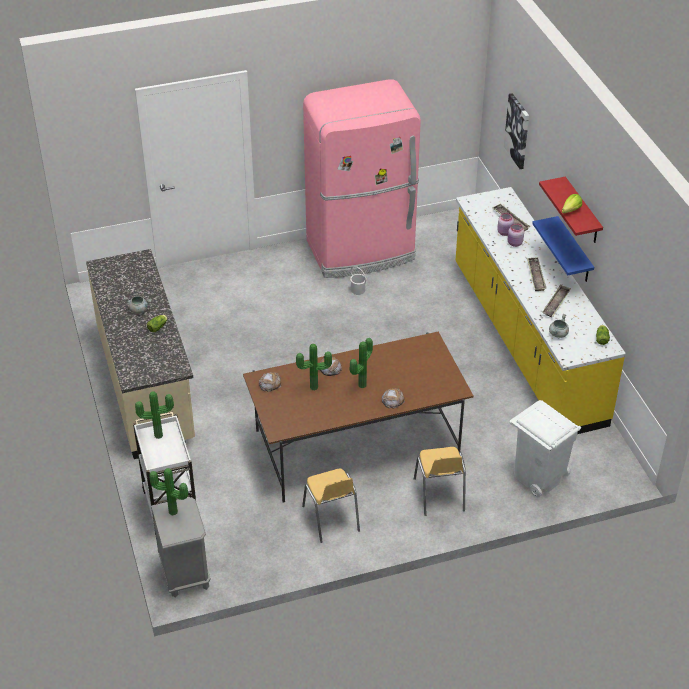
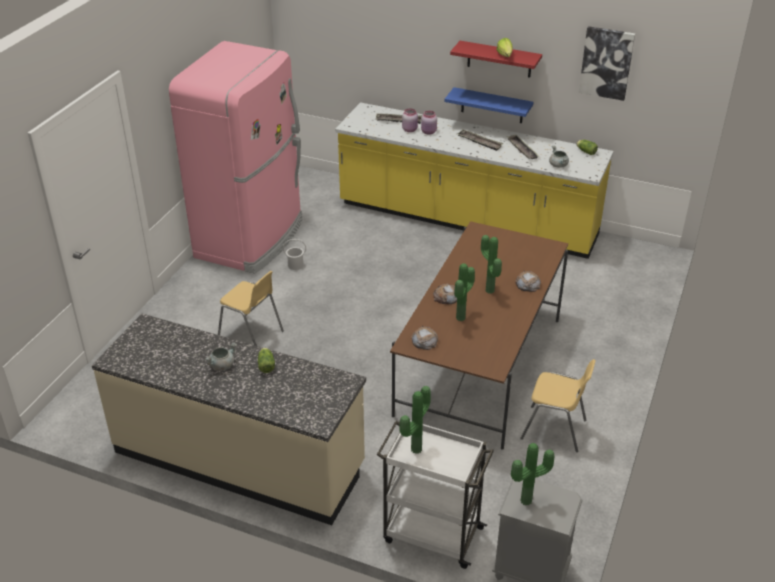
camera: 50 degrees left, 5 degrees down
yellow chair [414,447,466,516] -> yellow chair moved to [218,271,284,346]
picture [504,93,529,169] -> picture moved to [579,26,635,101]
white trash can [510,400,581,497] -> none

